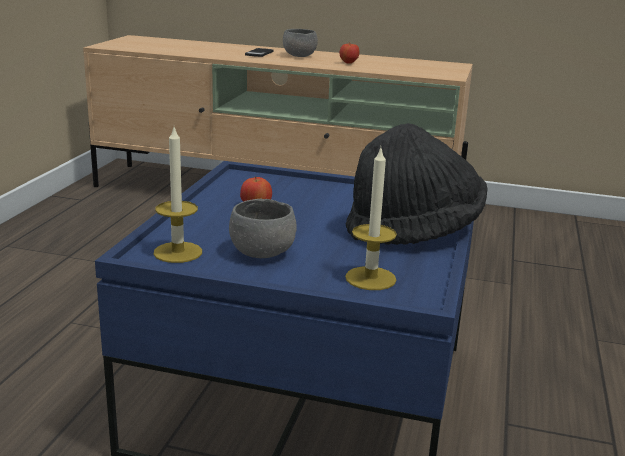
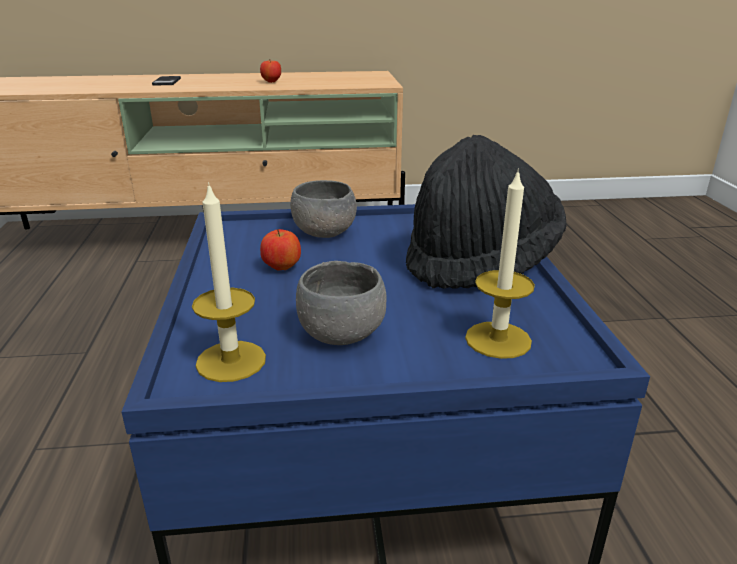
camera: 20 degrees left, 5 degrees up
grey bowl [283,29,318,57] -> grey bowl moved to [290,180,357,238]

